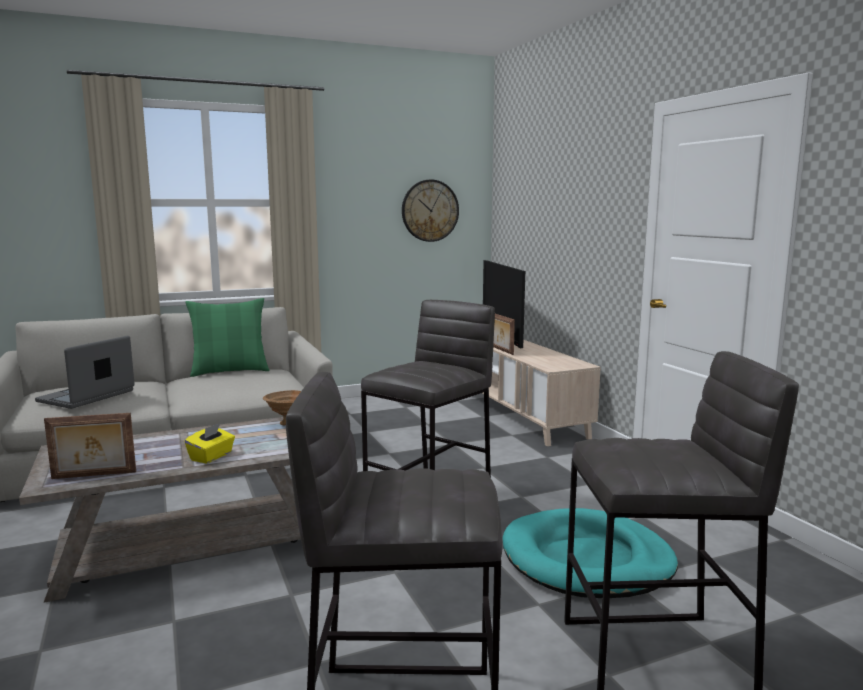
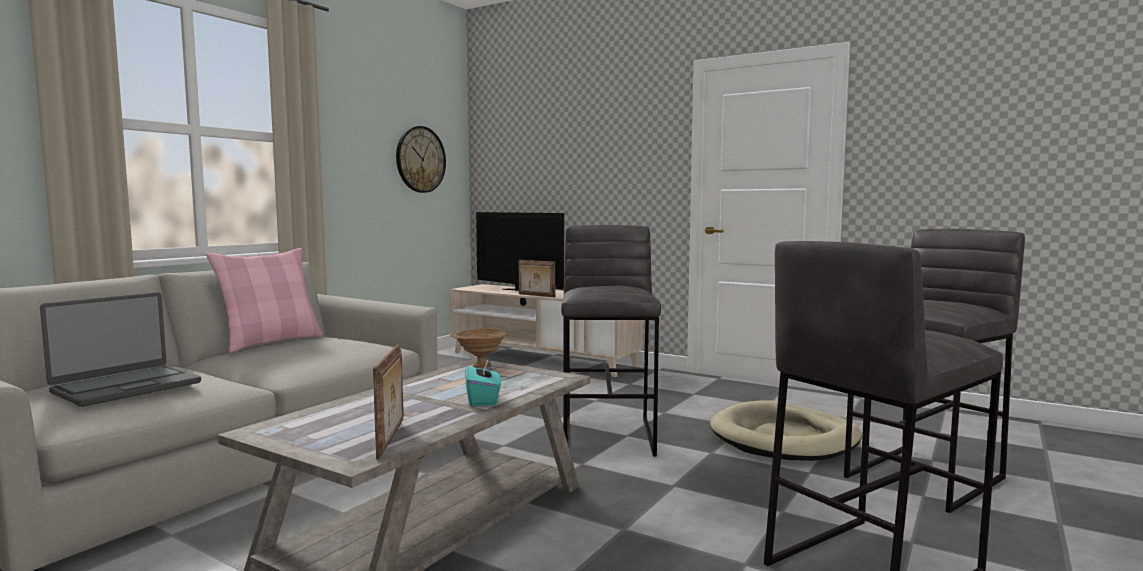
camera: 35 degrees left, 5 degrees down
laptop [35,336,135,409] -> laptop turned 135 degrees counterclockwise [40,292,201,407]
picture frame [44,413,136,479] -> picture frame turned 45 degrees counterclockwise [373,344,404,460]
green pillow [185,298,269,377] -> pink pillow [206,248,323,353]
yellow tissue box [185,423,235,464] -> turquoise tissue box [465,359,501,406]
turquoise dog bed [502,508,678,598] -> beige dog bed [710,400,862,461]

